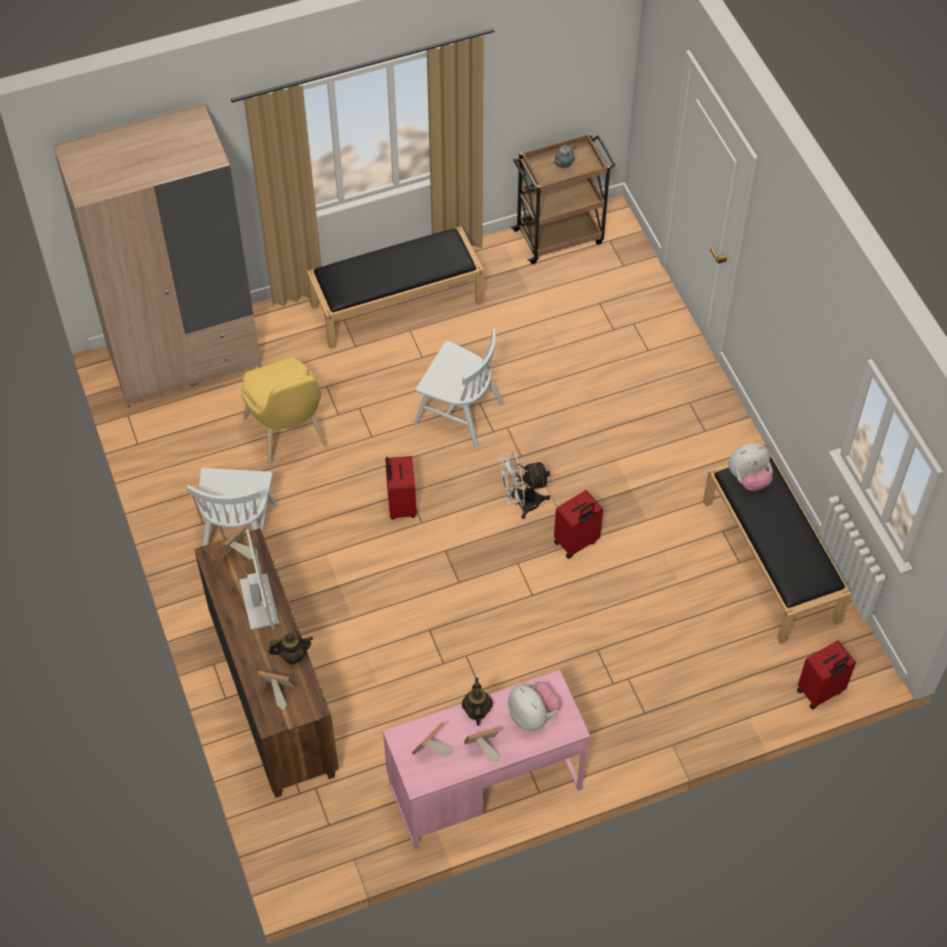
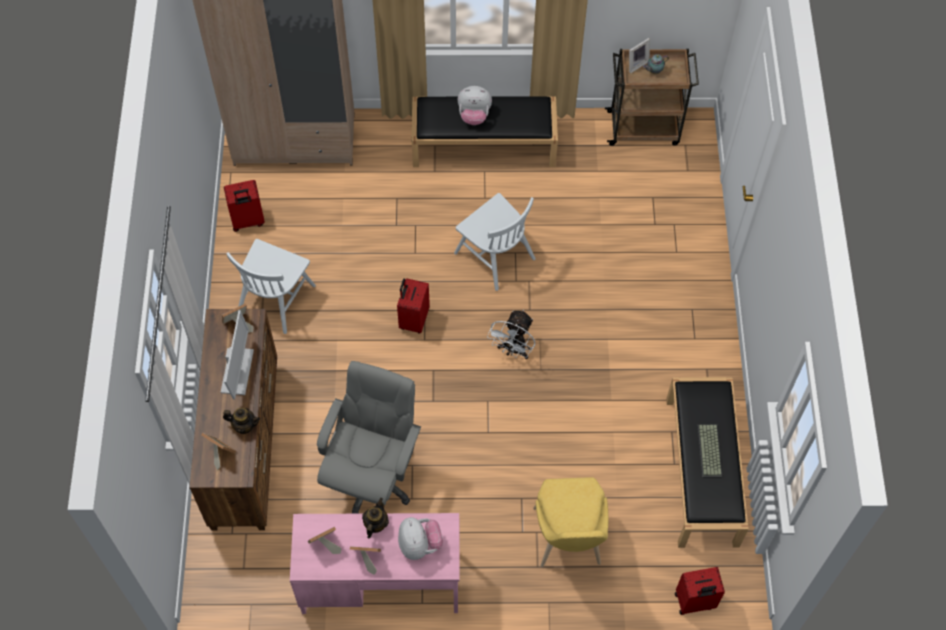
camera: 20 degrees right, 5 degrees up
yellow chair [242,357,327,466] -> yellow chair moved to [533,477,608,567]
white fan [499,452,550,519] -> white fan turned 75 degrees counterclockwise [487,309,535,359]
red suitcase [554,490,603,559] -> red suitcase moved to [224,180,265,232]
plush toy [728,443,773,491] -> plush toy moved to [458,86,492,125]
none -> grey office chair [317,361,421,514]
none -> picture frame [629,38,650,73]
none -> keyboard [697,425,722,478]

